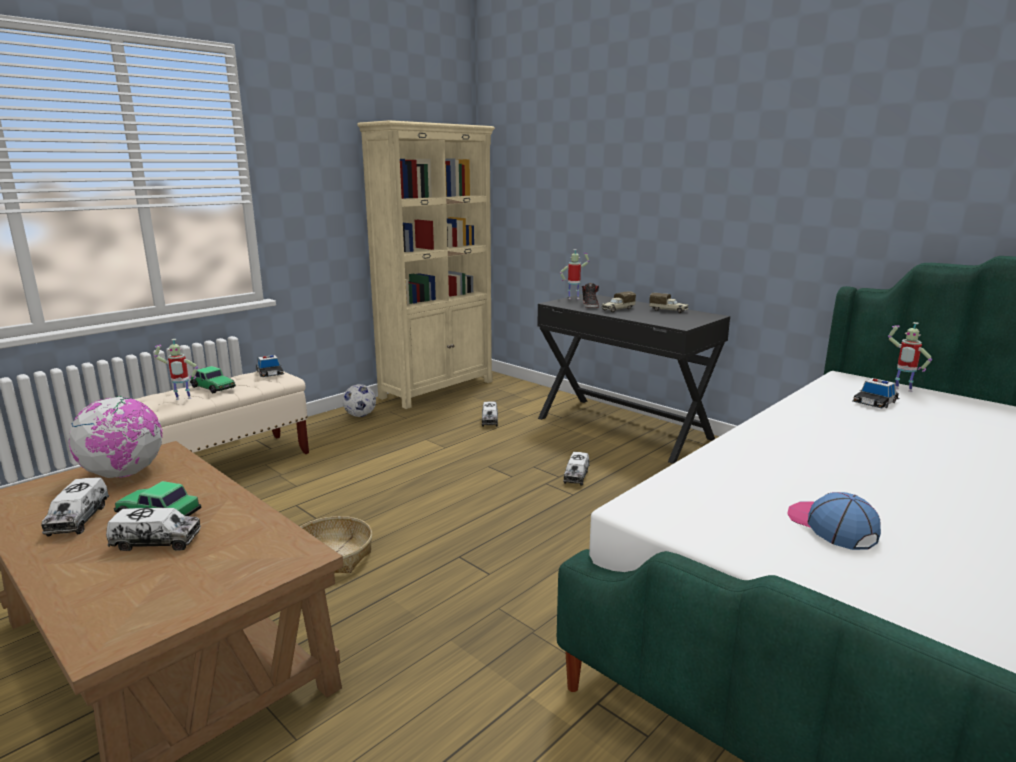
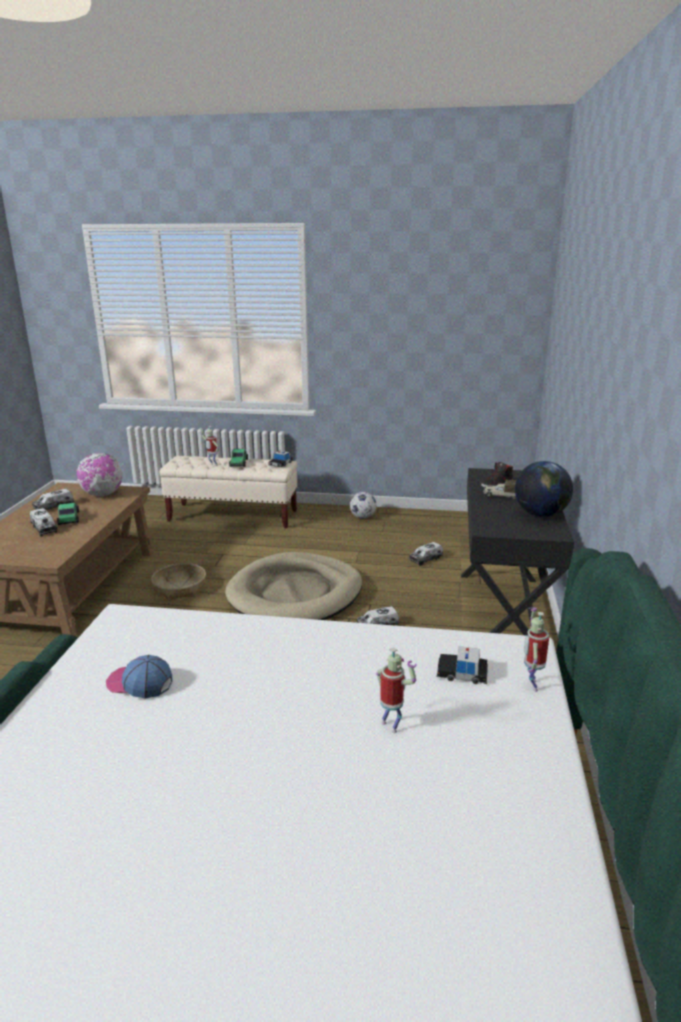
camera: 55 degrees right, 5 degrees up
beige bookcase [357,120,495,409] -> none
toy robot [560,249,589,299] -> toy robot moved to [376,647,417,733]
toy truck [649,293,689,313] -> globe [515,461,573,517]
cap [787,492,881,550] -> cap turned 105 degrees counterclockwise [106,655,172,698]
none -> beige dog bed [225,552,362,620]

